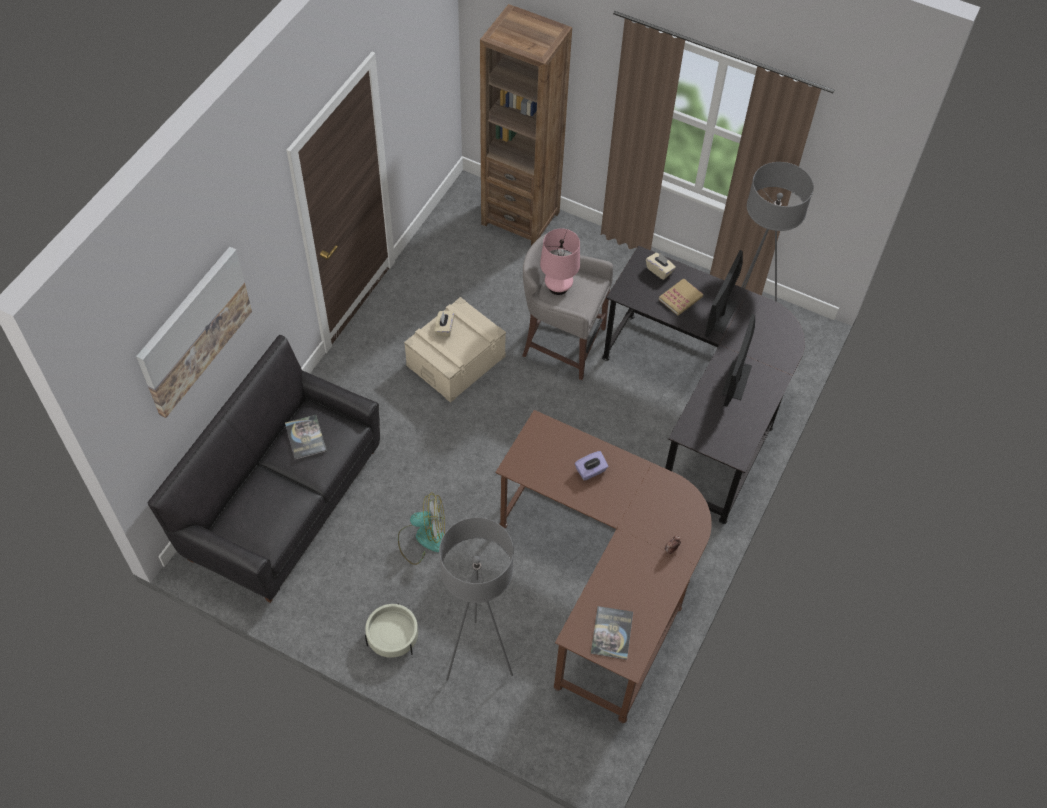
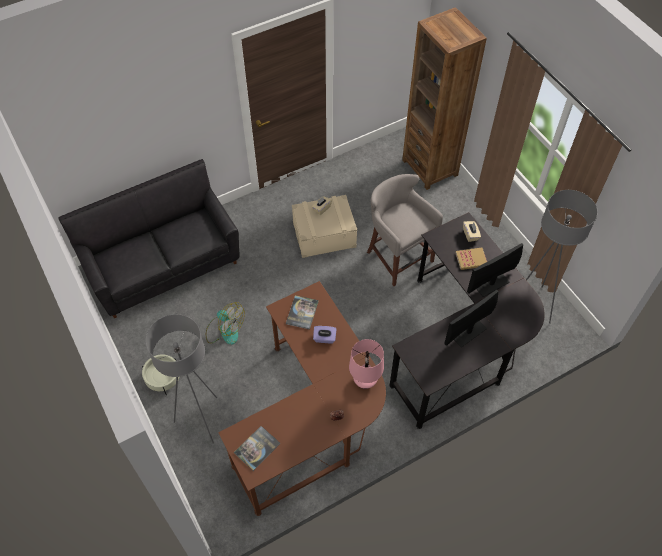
camera: 35 degrees right, 0 degrees up
picture [136,247,252,418] -> none
book [285,415,327,460] -> book moved to [286,295,319,330]
pink table lamp [540,228,580,295] -> pink table lamp moved to [349,339,384,389]

